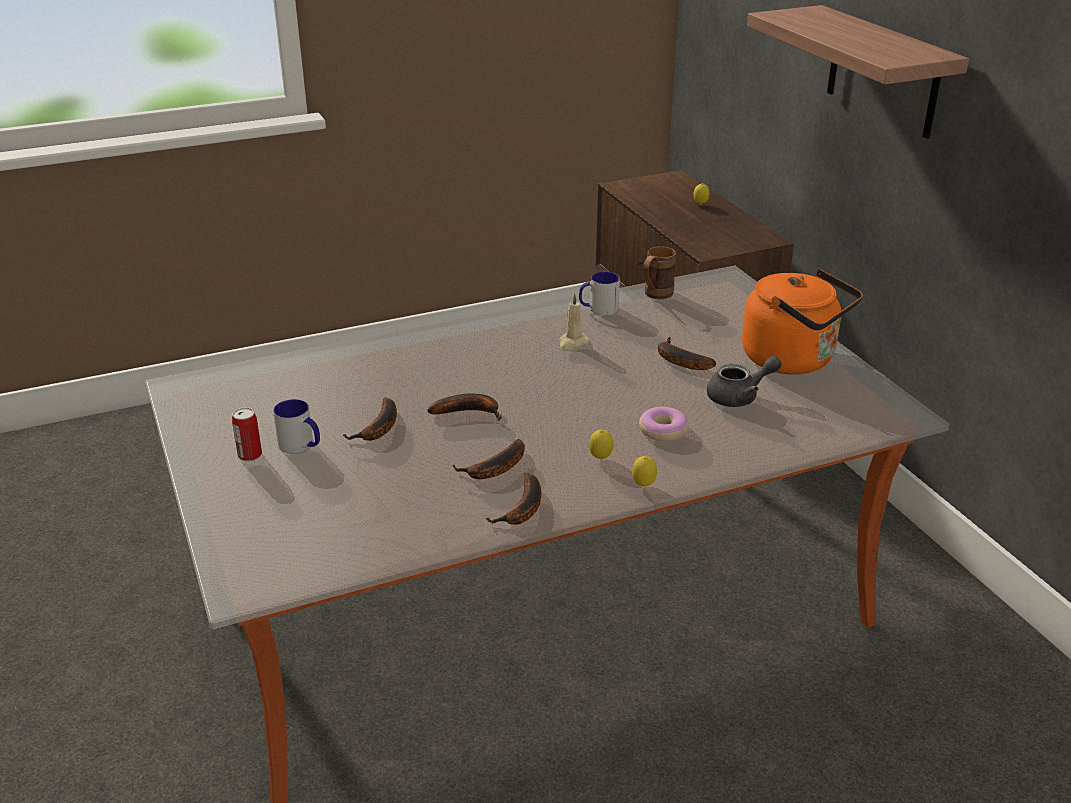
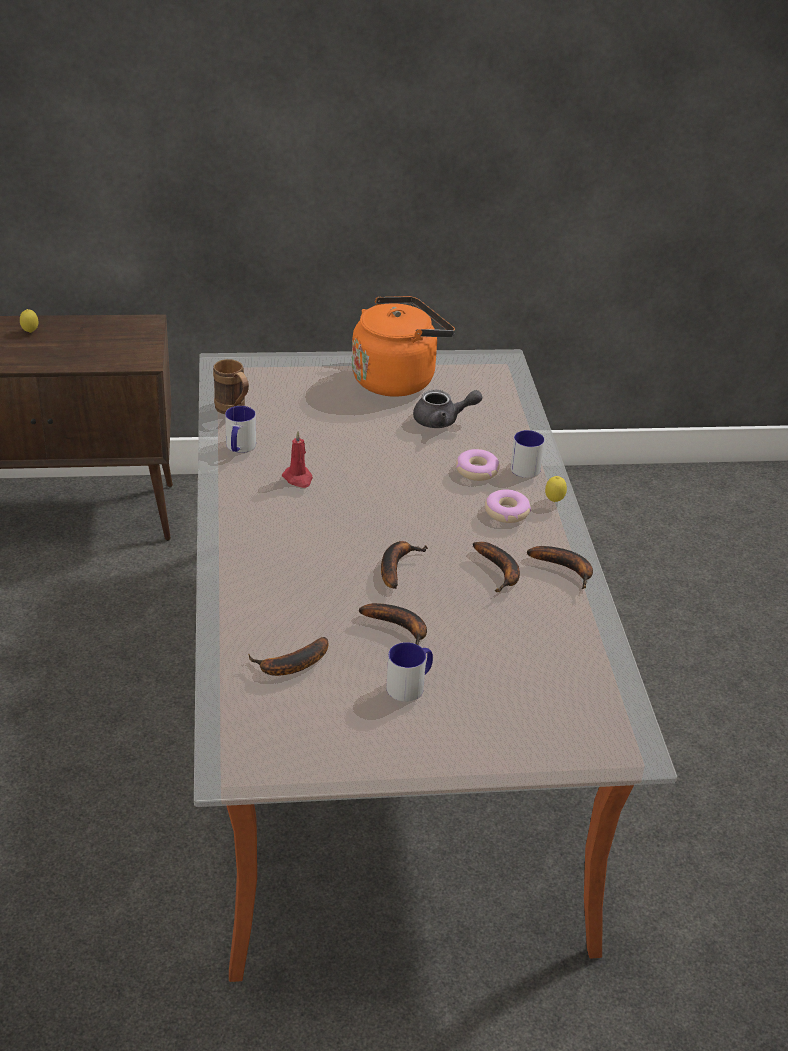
camera: 75 degrees left, 5 degrees up
can [232,407,262,461] -> none
beige candle [559,293,589,350] -> red candle [282,431,313,488]
lemon [589,430,613,460] -> donut [485,489,531,523]
banana [658,337,716,370] -> banana moved to [248,637,328,676]
grey teapot [707,356,782,407] -> grey teapot turned 90 degrees clockwise [413,390,483,428]
shelf [747,5,969,139] -> none
none -> mug [510,430,545,478]

